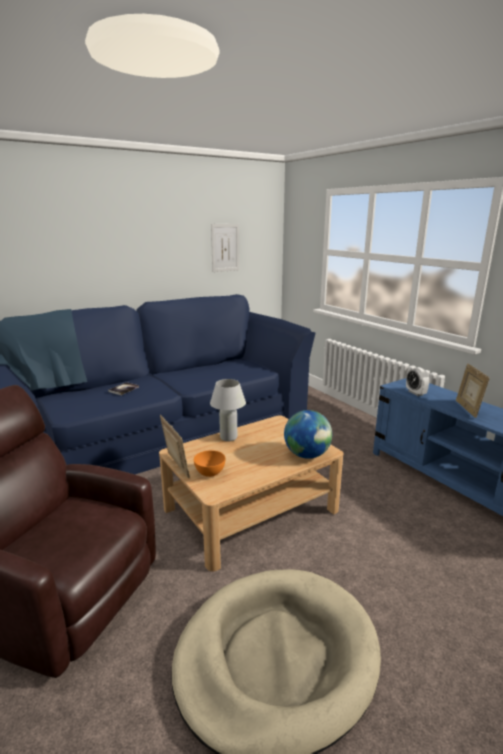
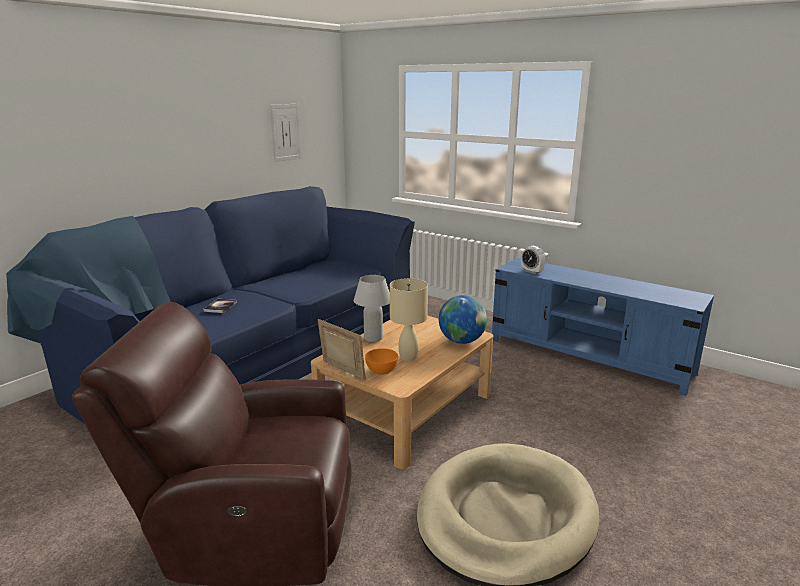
camera: 20 degrees left, 0 degrees up
picture frame [456,364,489,418] -> none
none -> beige table lamp [390,278,428,361]

